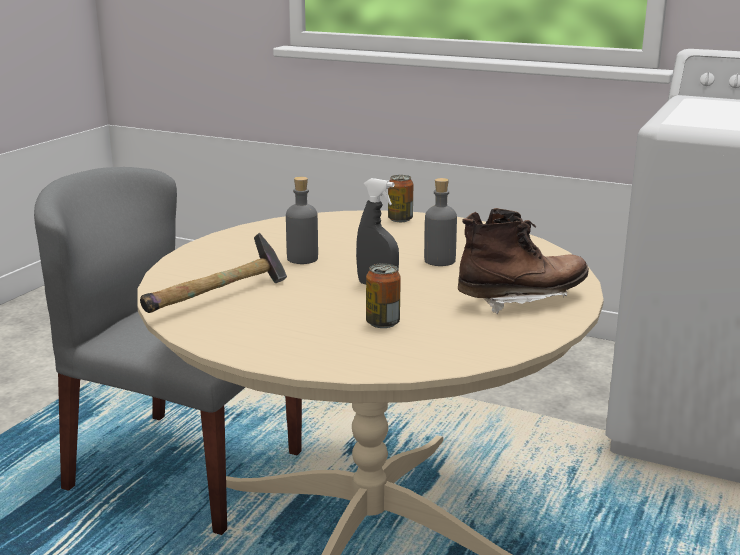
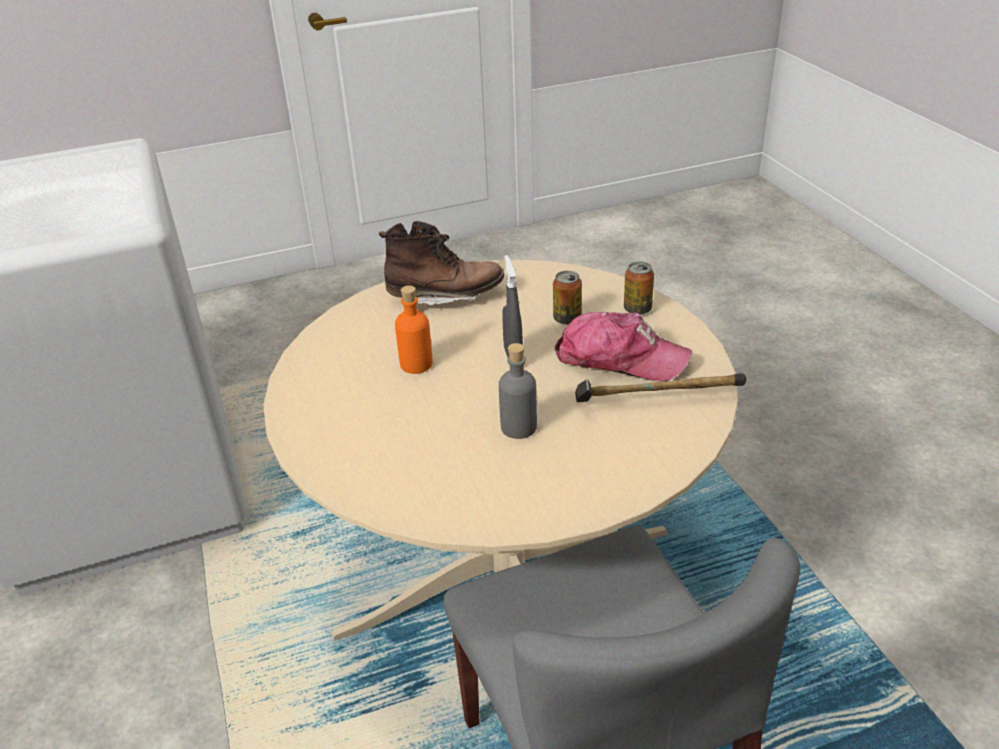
camera: 135 degrees left, 15 degrees up
can [388,175,413,222] -> can moved to [624,261,654,315]
grey bottle [424,178,457,266] -> orange bottle [395,285,433,374]
brown boot [458,208,589,314] -> brown boot turned 150 degrees clockwise [379,221,504,305]
none -> cap [555,312,692,382]

